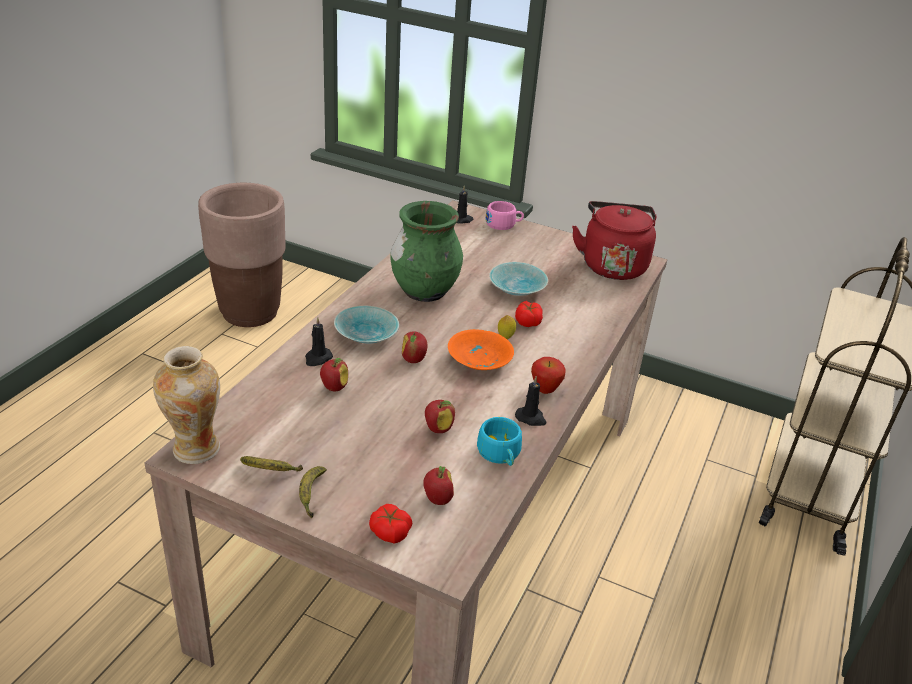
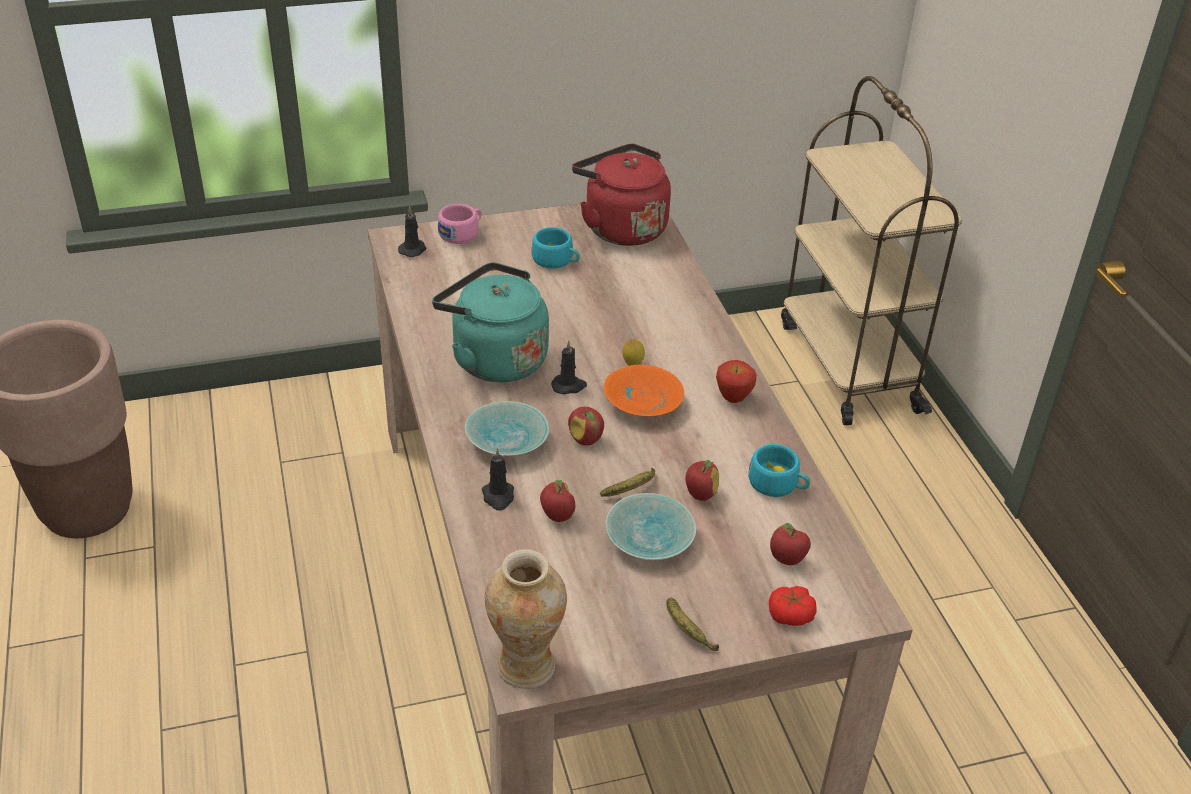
camera: 40 degrees left, 5 degrees up
banana [240,456,303,472] -> banana moved to [600,468,655,497]
green vase [390,201,463,302] -> turquoise kettle [432,262,549,382]
turquoise bowl [489,262,548,296] -> turquoise bowl moved to [606,493,696,560]
tomato [515,301,543,327] -> none
black candle [515,376,546,426] -> black candle moved to [551,340,587,395]
none -> turquoise cup [532,227,580,269]

